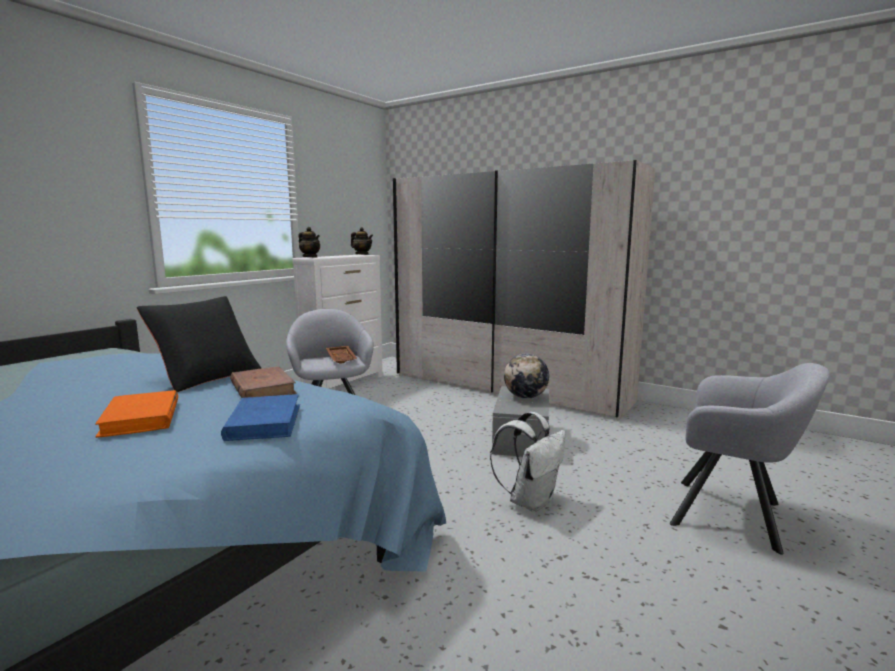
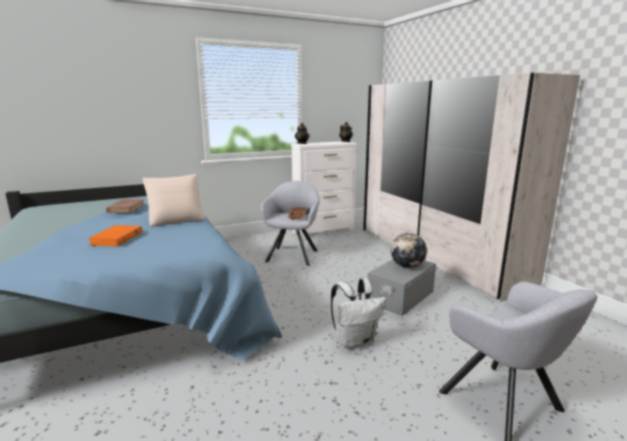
camera: 30 degrees right, 5 degrees up
black pillow [137,296,261,392] -> beige pillow [142,174,206,227]
blue book [221,395,300,441] -> none
brown book [230,367,297,398] -> brown book moved to [106,199,144,213]

